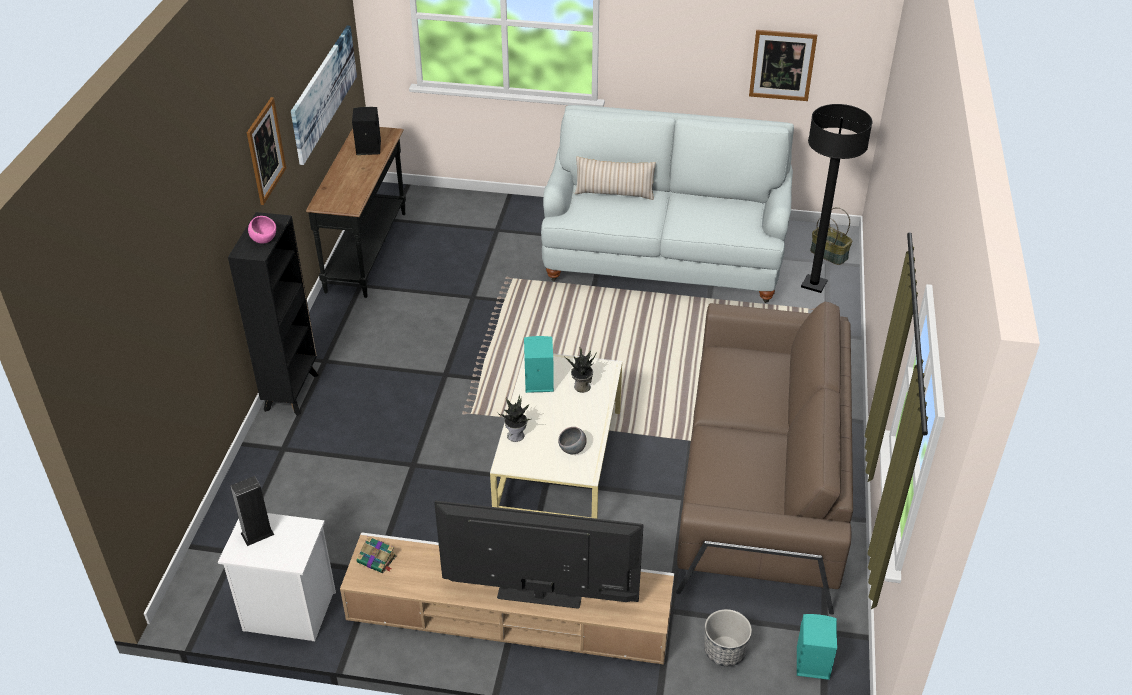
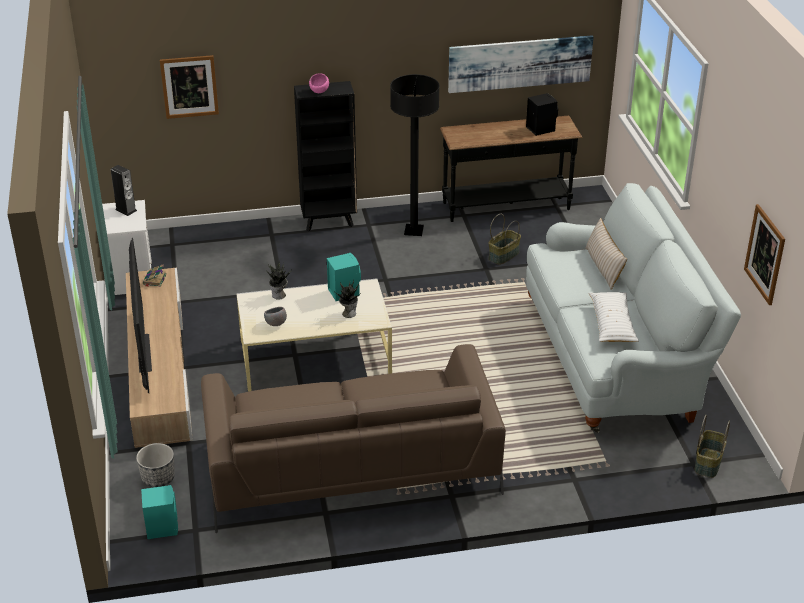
camera: 70 degrees right, 5 degrees down
picture [247,97,286,205] -> picture moved to [160,55,219,119]
black floor lamp [801,104,873,293] -> black floor lamp moved to [390,74,440,236]
none -> basket [489,214,521,265]
none -> white pillow [589,292,639,342]

